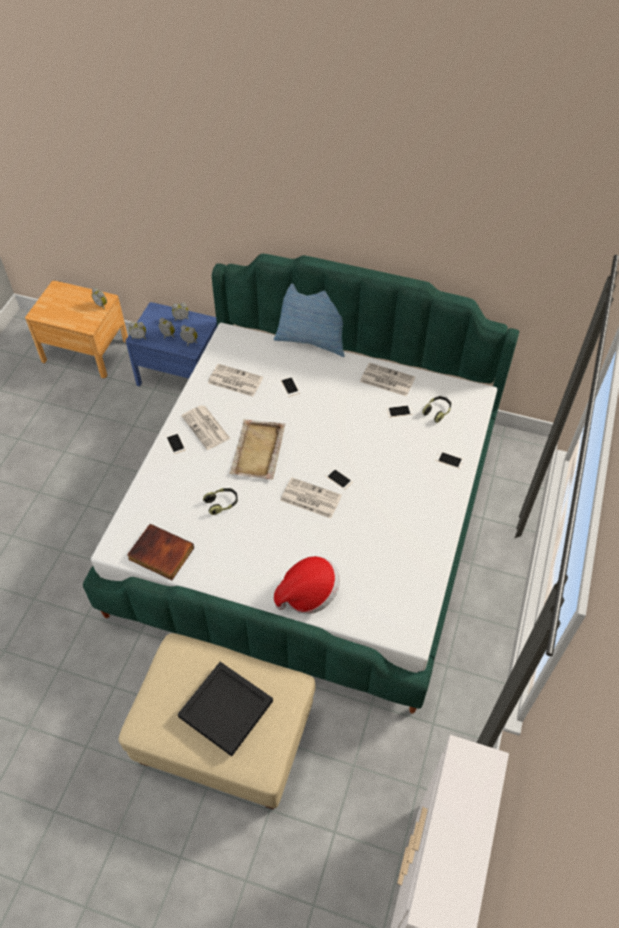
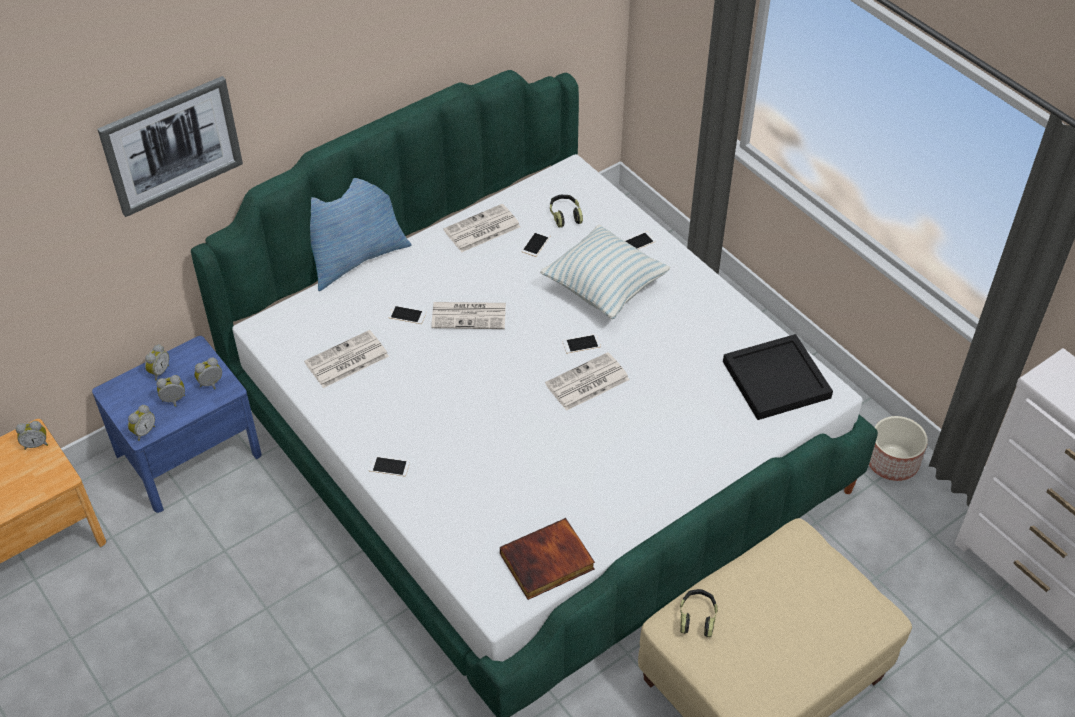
camera: 55 degrees left, 5 degrees down
black tray [178,662,273,756] -> black tray moved to [723,334,833,420]
newspaper [181,405,231,450] -> newspaper moved to [431,302,506,329]
headphones [203,488,238,515] -> headphones moved to [680,589,718,637]
beige tray [230,419,285,480] -> none
hat [274,556,340,614] -> none
none -> picture [98,76,243,217]
none -> pillow [540,224,670,319]
none -> planter [869,416,928,481]

